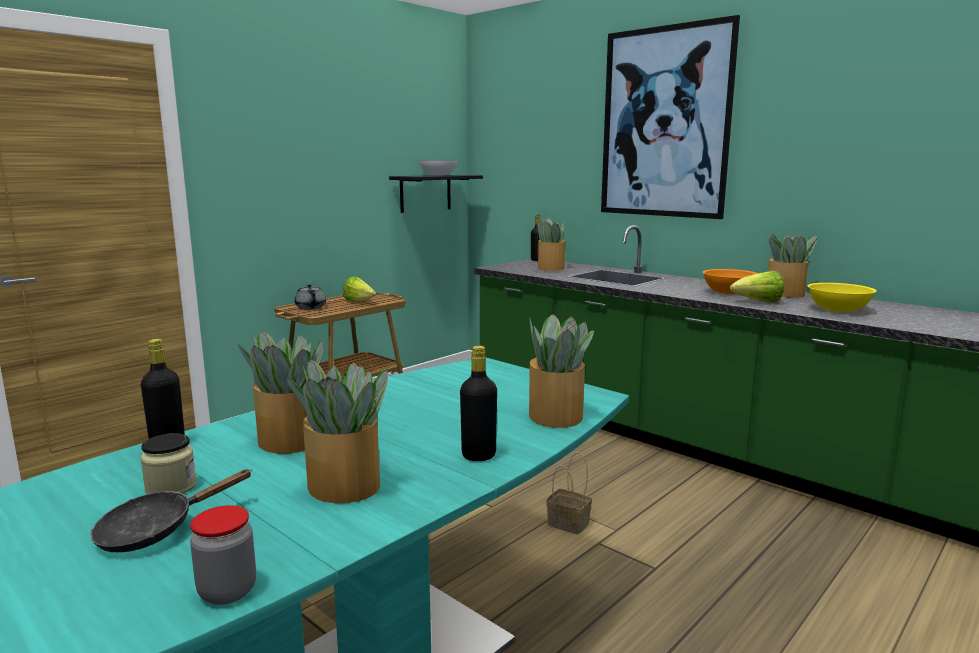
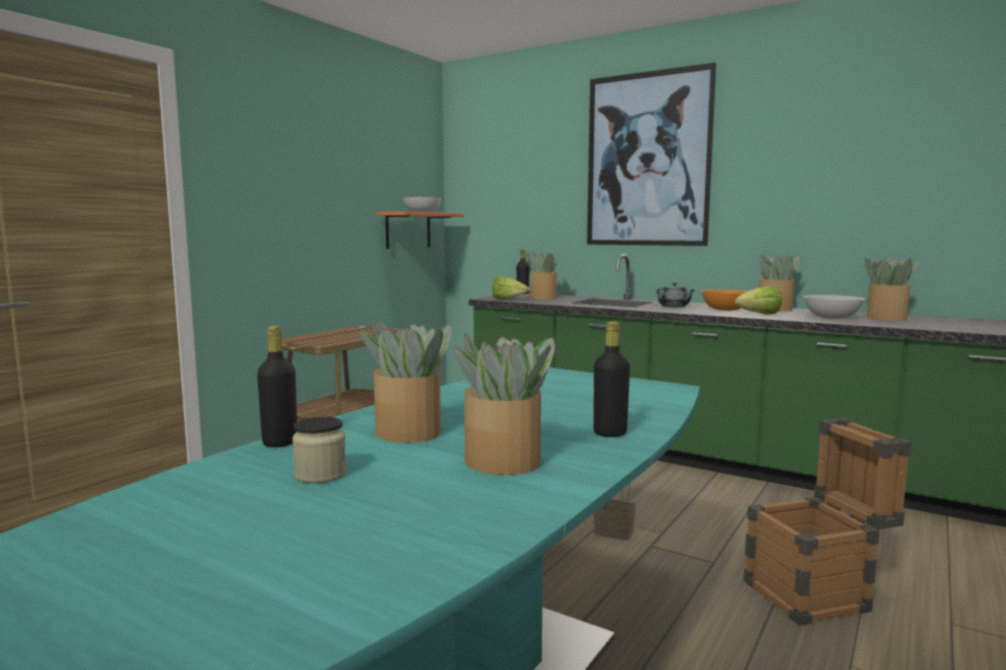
camera: 10 degrees left, 5 degrees down
black frying pan [90,469,252,552] -> none
jar [190,505,256,605] -> none
grey teapot [295,284,326,309] -> grey teapot moved to [656,282,696,307]
lettuce [343,277,376,302] -> lettuce moved to [492,275,529,299]
black shelf [389,175,483,213] -> orange shelf [376,211,464,249]
potted plant [529,314,594,428] -> potted plant moved to [864,257,919,321]
yellow bowl [807,283,876,312] -> white bowl [803,295,865,319]
none -> crate [744,418,911,626]

